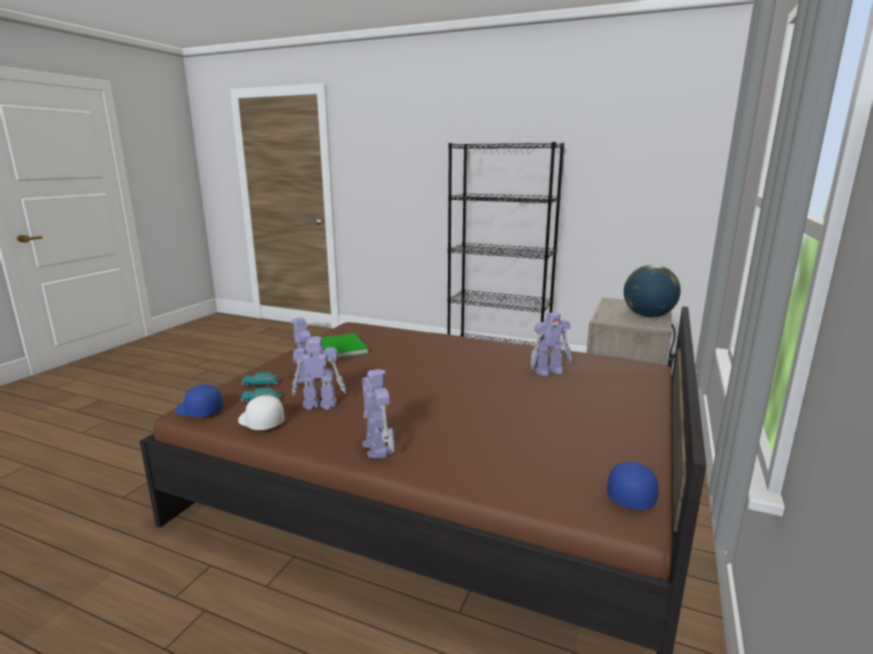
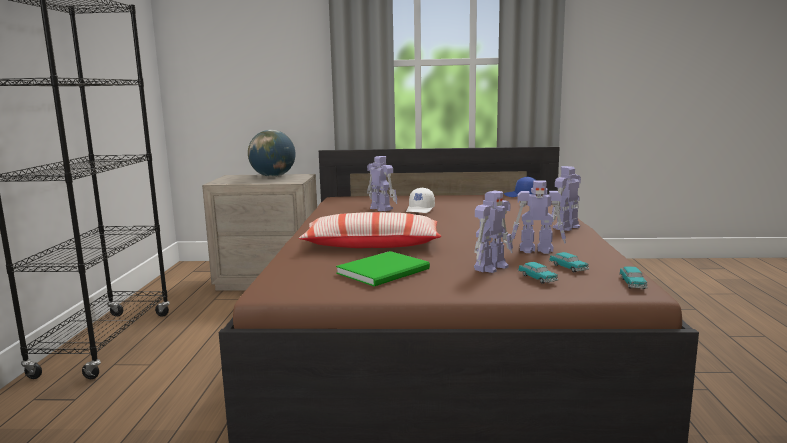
camera: 110 degrees left, 5 degrees down
blue cap [175,384,223,417] -> toy car [619,267,648,289]
white cap [238,395,285,430] -> white cap moved to [406,187,435,213]
toy robot [292,336,346,410] -> toy robot turned 60 degrees counterclockwise [511,181,566,254]
none -> pillow [299,212,441,248]

